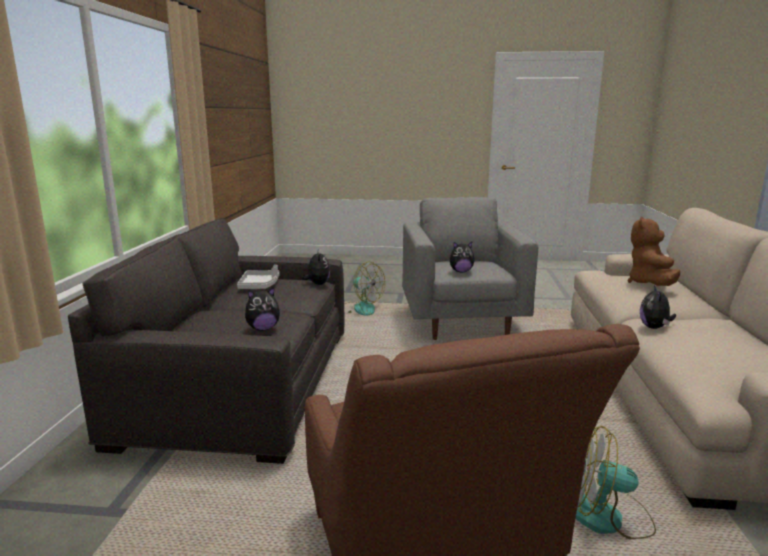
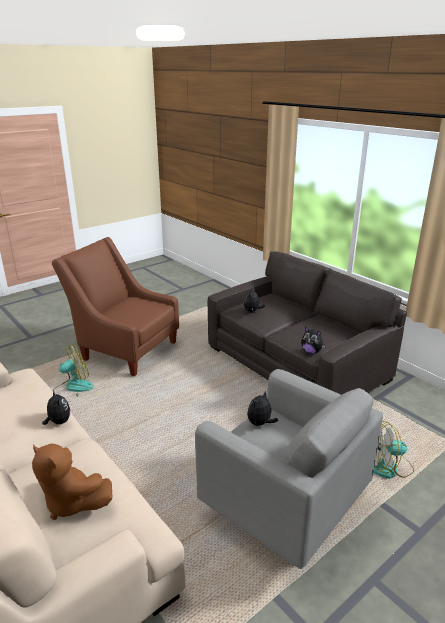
camera: 135 degrees right, 10 degrees up
grey tray [237,265,279,289] -> none
brown plush toy [628,217,680,286] -> brown plush toy turned 150 degrees clockwise [32,444,112,520]

